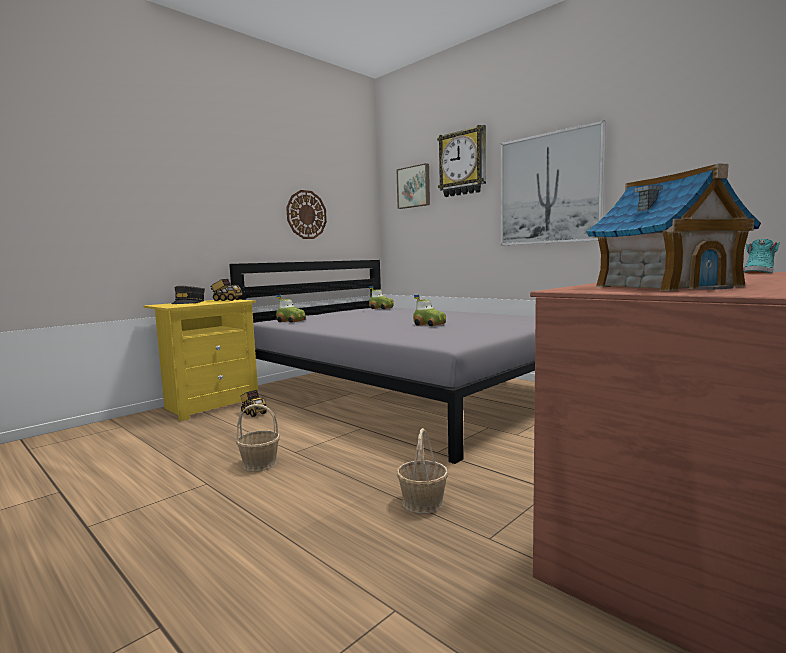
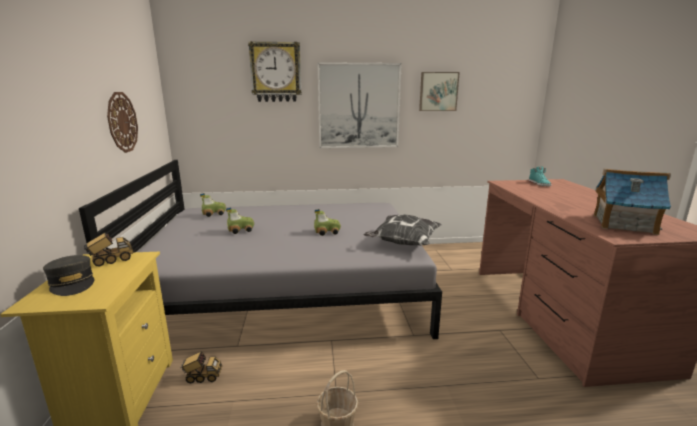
camera: 50 degrees left, 10 degrees up
toy car [276,295,306,323] -> toy car moved to [226,207,254,234]
picture [396,163,430,209] -> picture moved to [419,72,460,111]
basket [397,428,448,513] -> none
none -> pillow [363,215,442,246]

